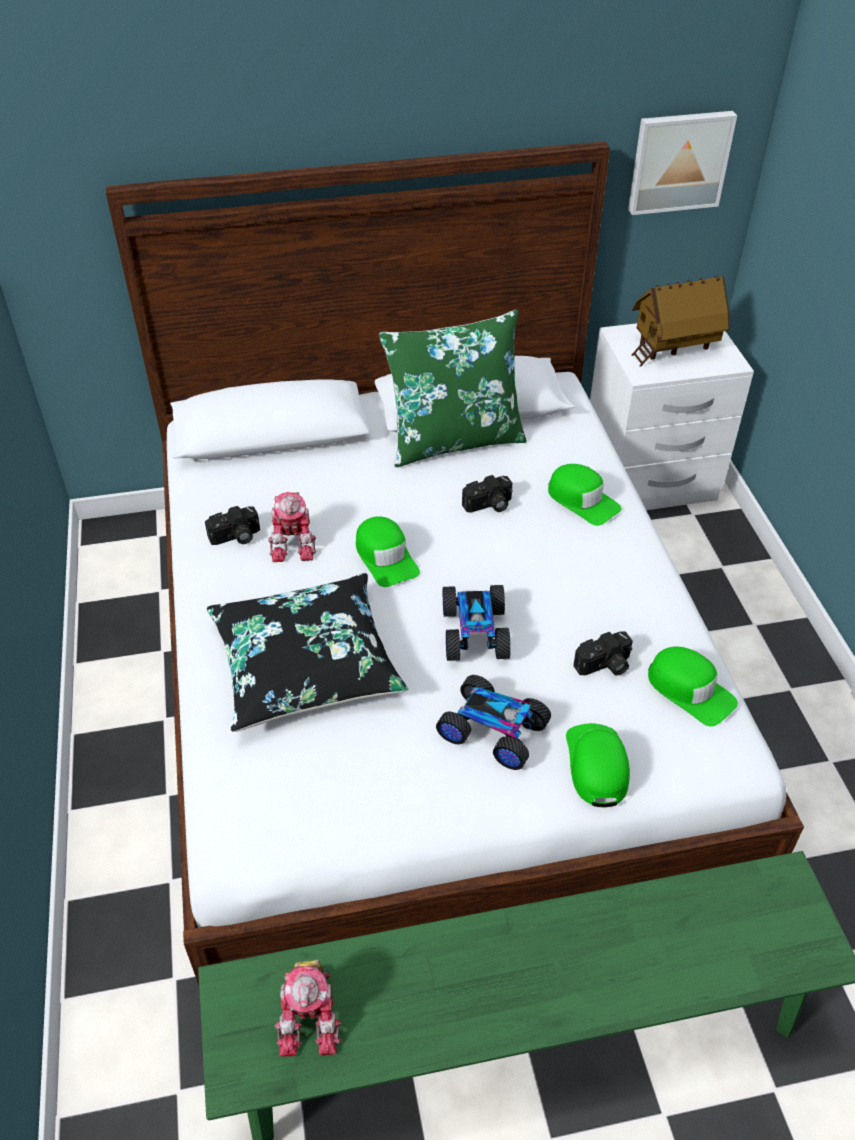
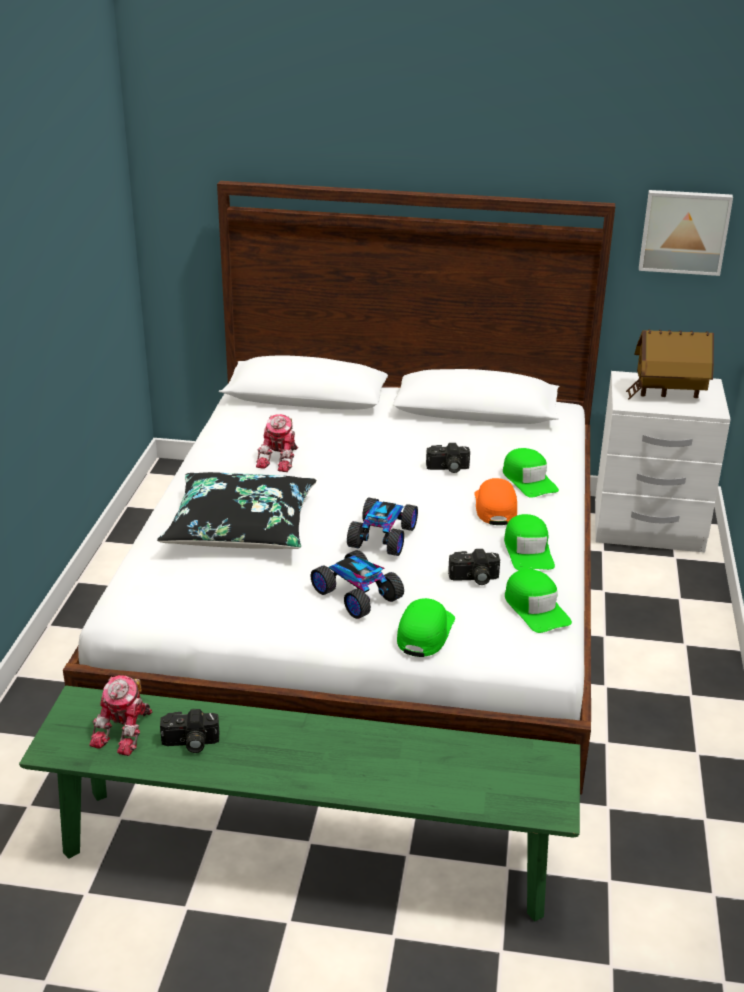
camera: 20 degrees right, 15 degrees down
camera [205,506,260,545] -> camera moved to [160,709,219,753]
green cap [356,516,420,587] -> green cap moved to [504,514,555,570]
green pillow [379,310,527,467] -> none
none -> orange cap [474,478,517,525]

